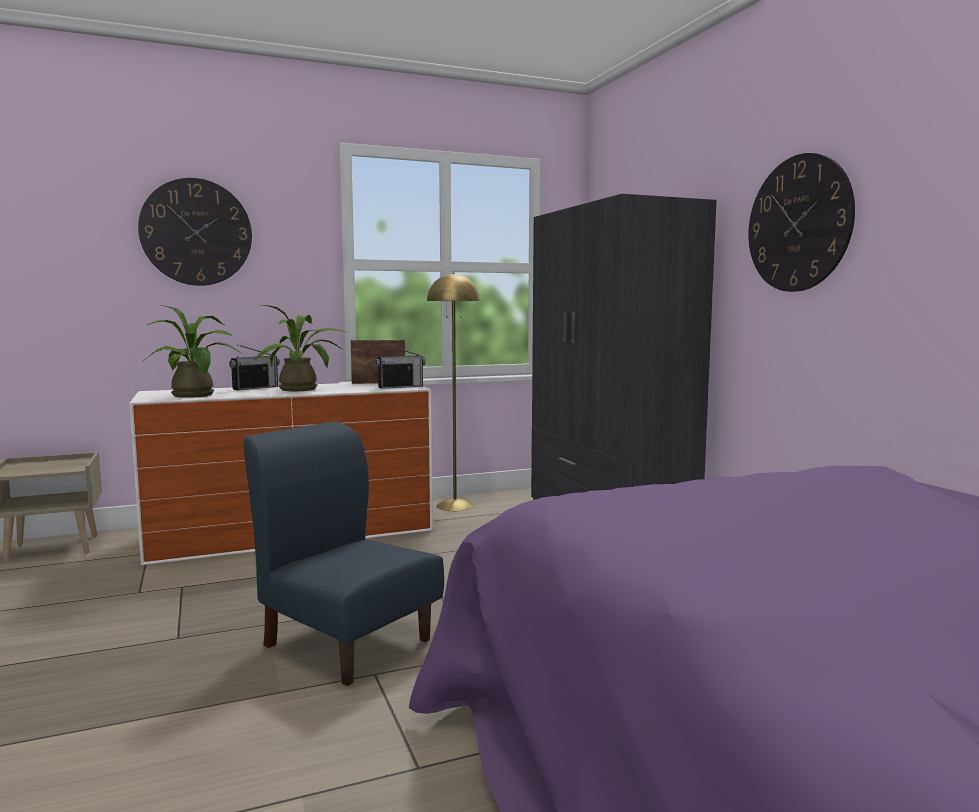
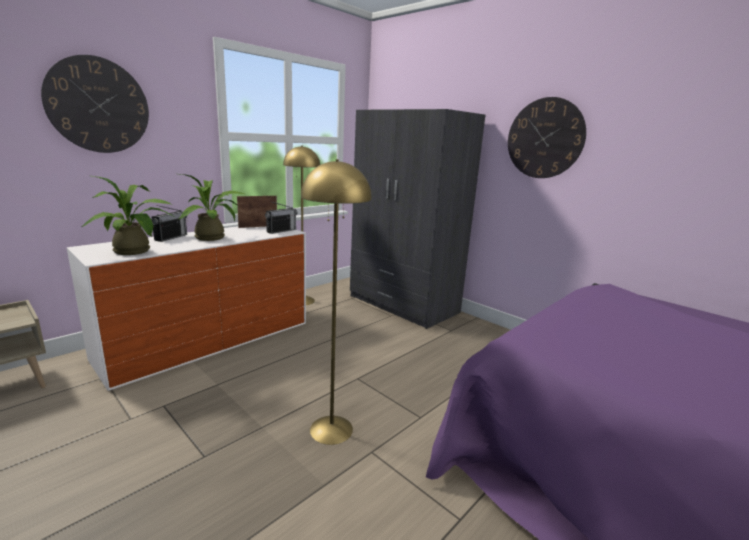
camera: 25 degrees left, 10 degrees up
blue chair [244,421,444,686] -> yellow floor lamp [301,159,372,445]

